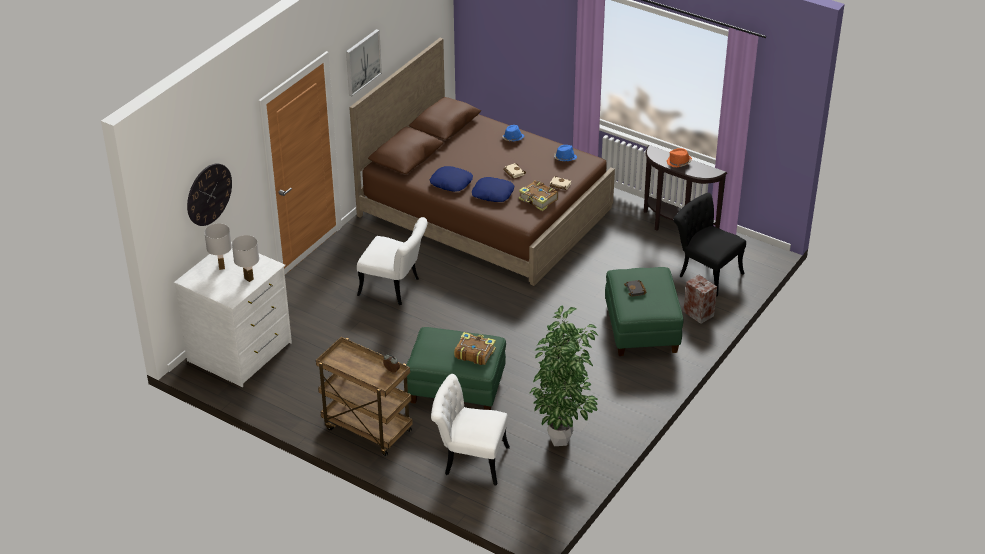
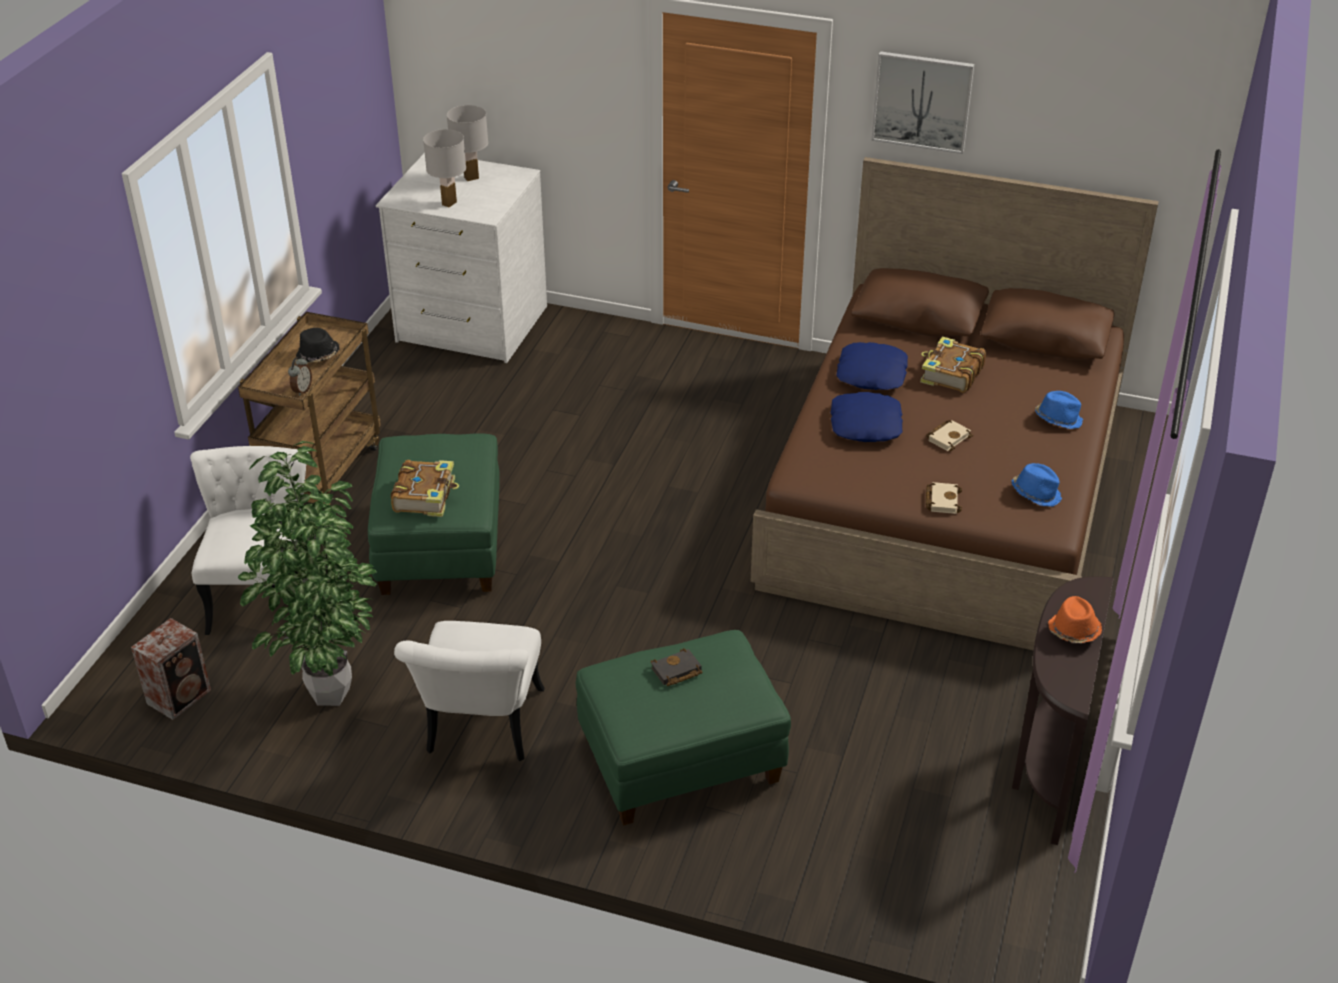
camera: 75 degrees right, 0 degrees up
wall clock [187,164,232,226] -> none
white chair [357,217,428,305] -> white chair moved to [394,621,545,761]
book [519,180,558,211] -> book moved to [920,336,986,393]
black chair [673,193,746,297] -> none
speaker [683,275,717,324] -> speaker moved to [131,618,211,720]
none -> black hat [296,328,340,362]

